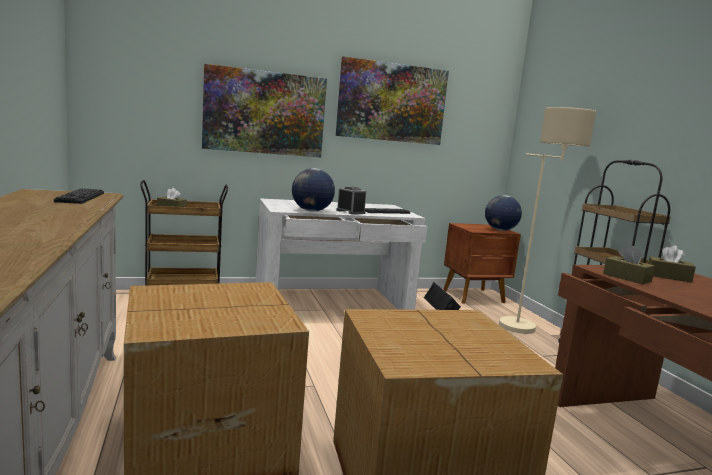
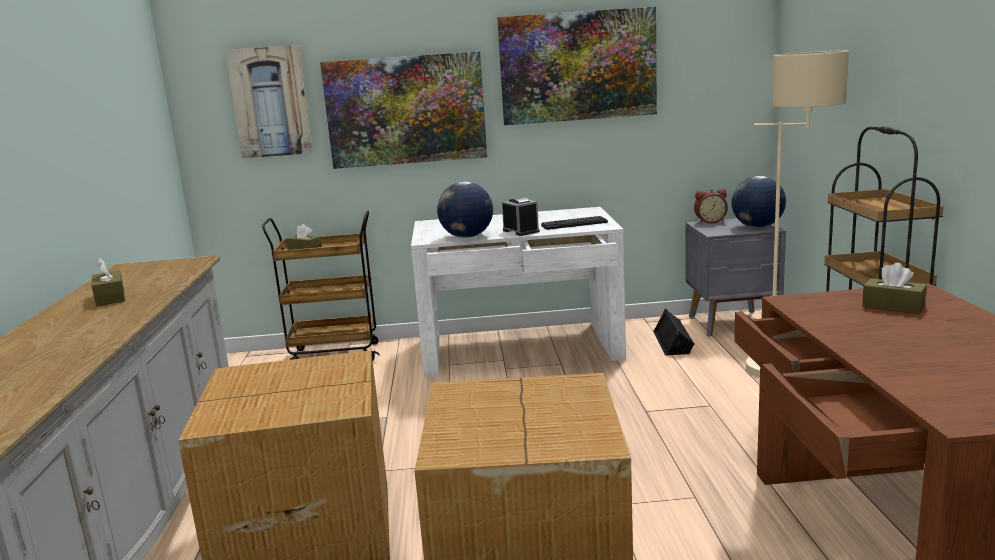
camera: 15 degrees right, 5 degrees up
keyboard [54,188,104,204] -> none
brown nightstand [443,223,521,304] -> grey nightstand [685,218,786,337]
brown tissue box [603,246,655,284] -> brown tissue box moved to [92,258,125,306]
none -> picture [225,45,313,158]
none -> alarm clock [694,189,728,224]

